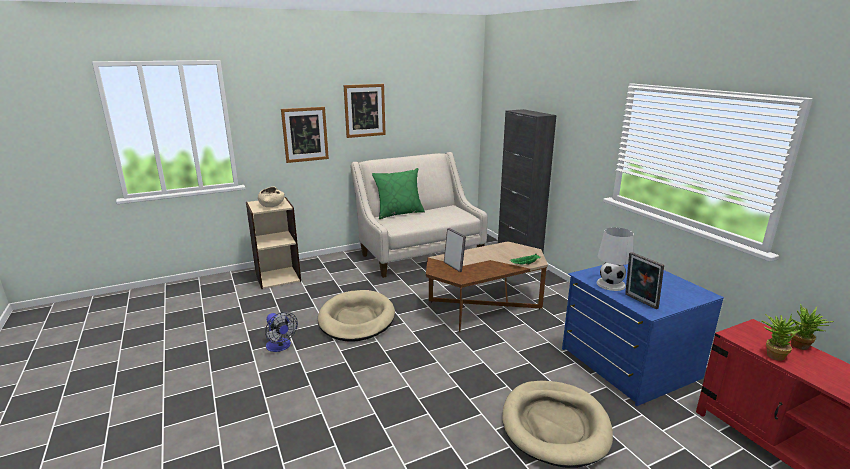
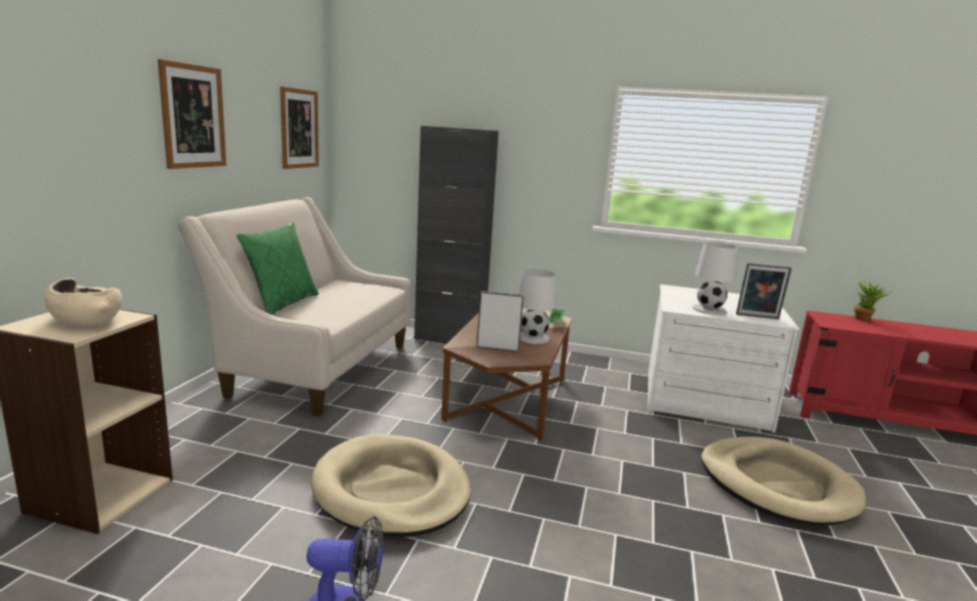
camera: 50 degrees left, 5 degrees down
picture [281,107,329,163] -> picture moved to [280,86,319,169]
blue dresser [562,264,724,406] -> white dresser [648,284,800,433]
potted plant [761,313,801,361] -> none
none -> white table lamp [519,269,556,344]

